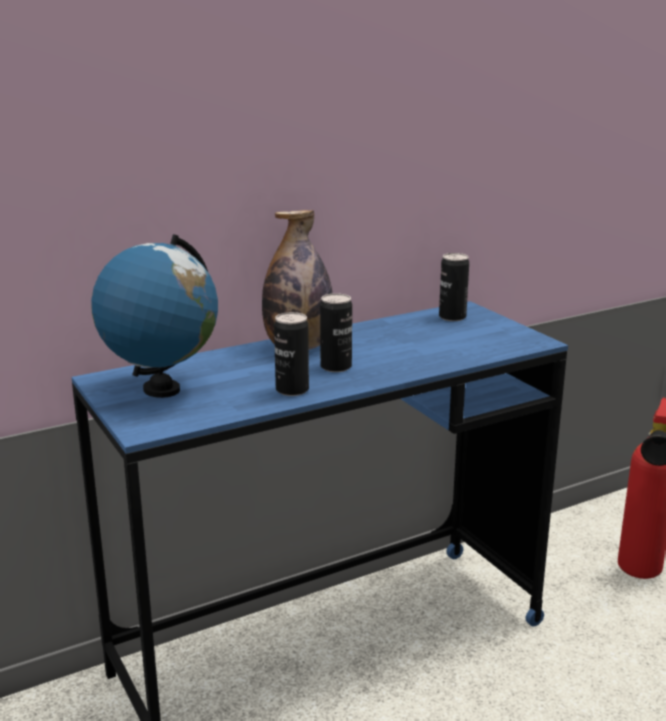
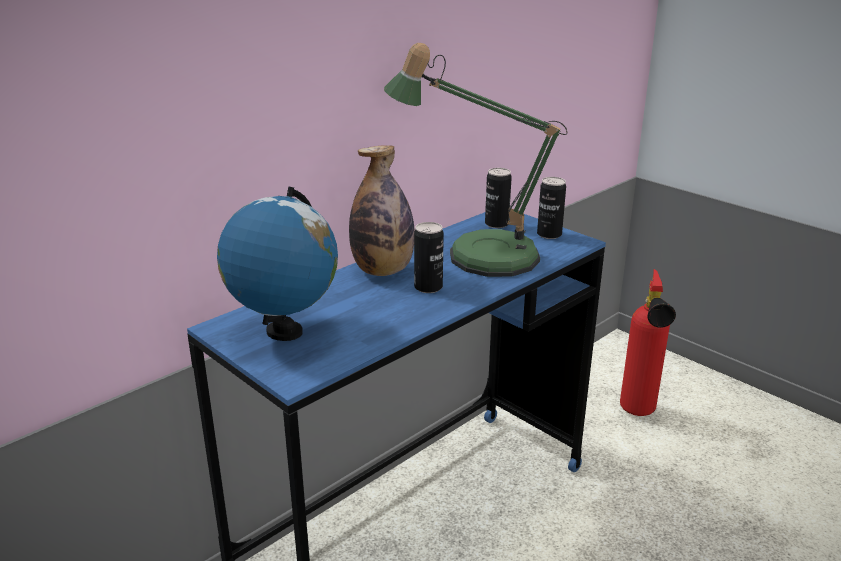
camera: 15 degrees left, 5 degrees up
can [274,312,309,396] -> can moved to [537,177,566,239]
none -> table lamp [384,43,567,277]

